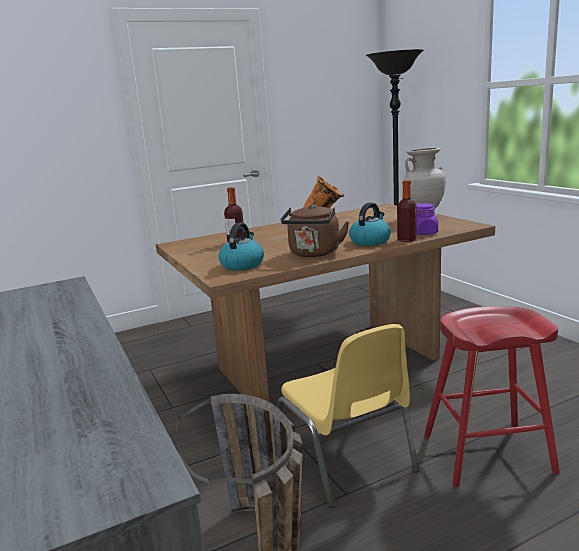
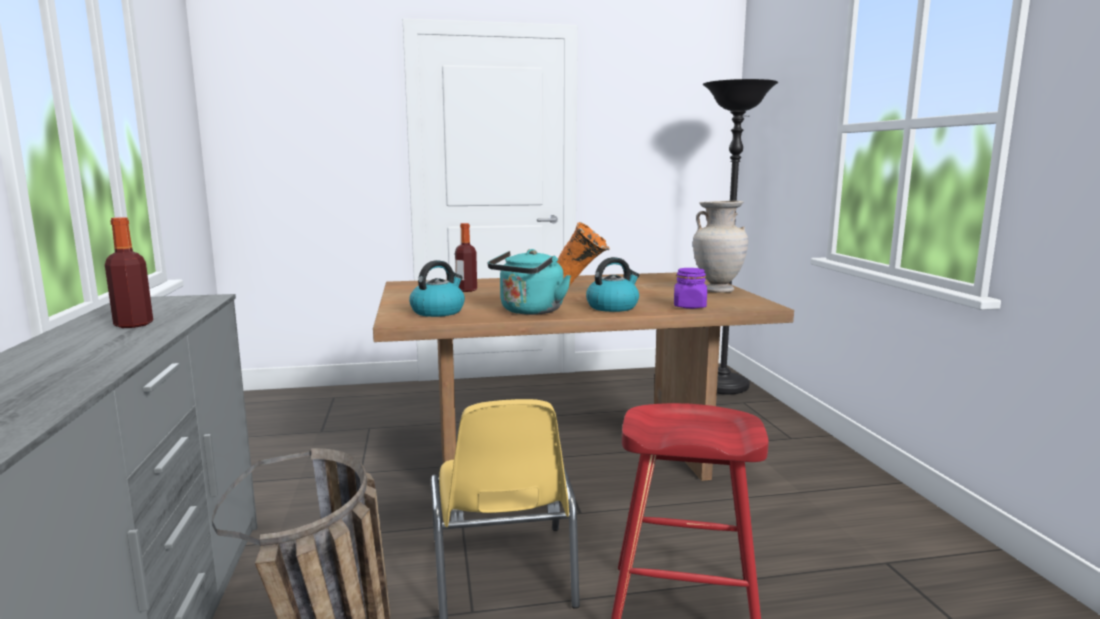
camera: 15 degrees right, 5 degrees down
brown kettle [281,204,349,257] -> turquoise kettle [488,249,571,315]
bottle [397,180,416,242] -> bottle moved to [105,217,153,328]

